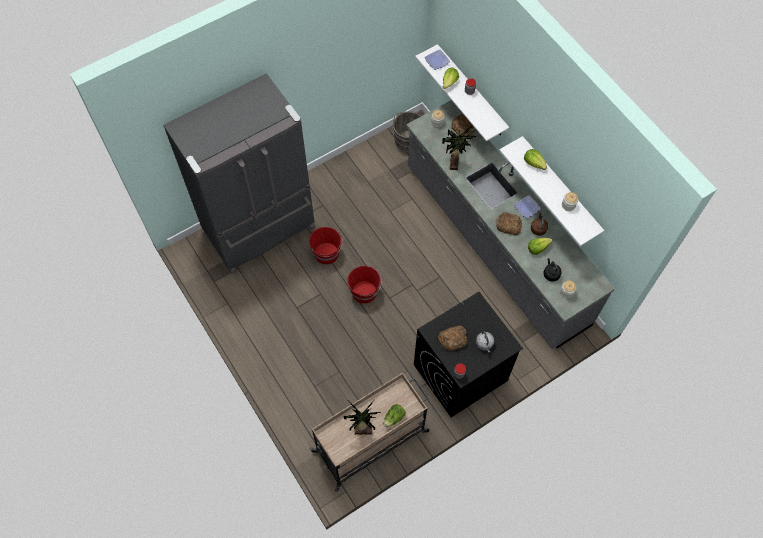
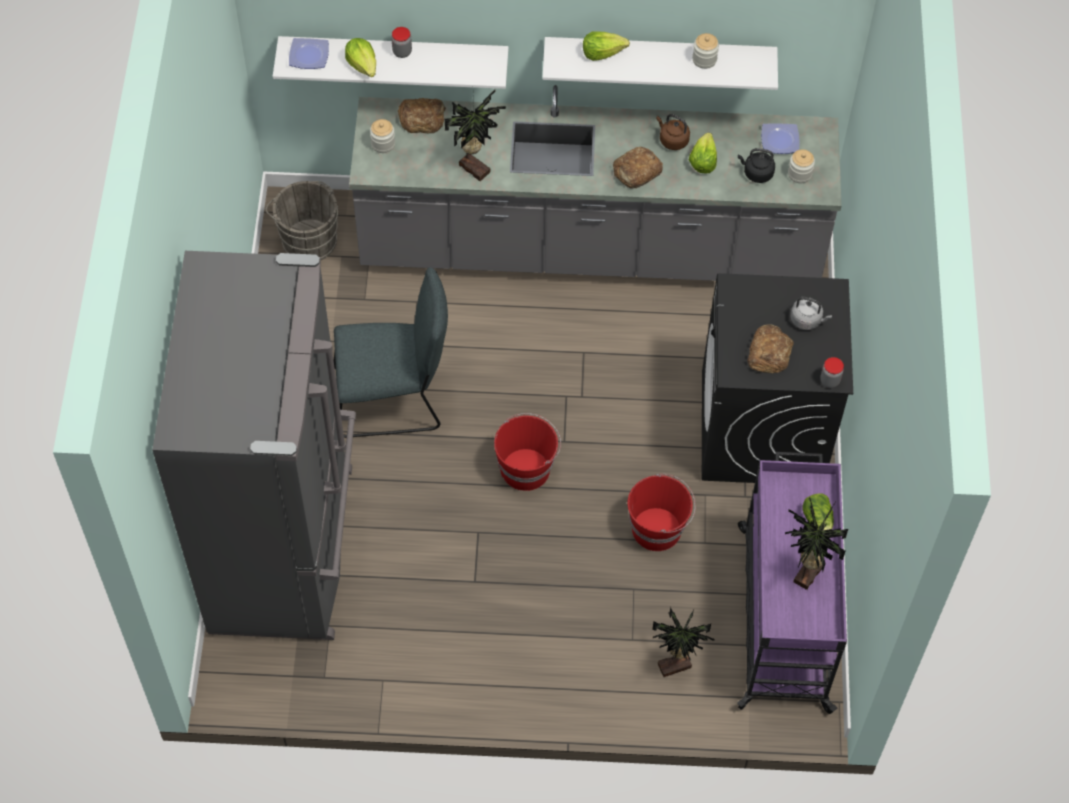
camera: 55 degrees left, 5 degrees down
red bucket [309,227,343,264] -> red bucket moved to [628,474,696,551]
beige cart [310,373,429,492] -> purple cart [737,452,847,714]
plate [514,195,541,218] -> plate moved to [761,124,800,154]
none -> grey chair [334,267,448,438]
none -> potted plant [652,606,714,677]

